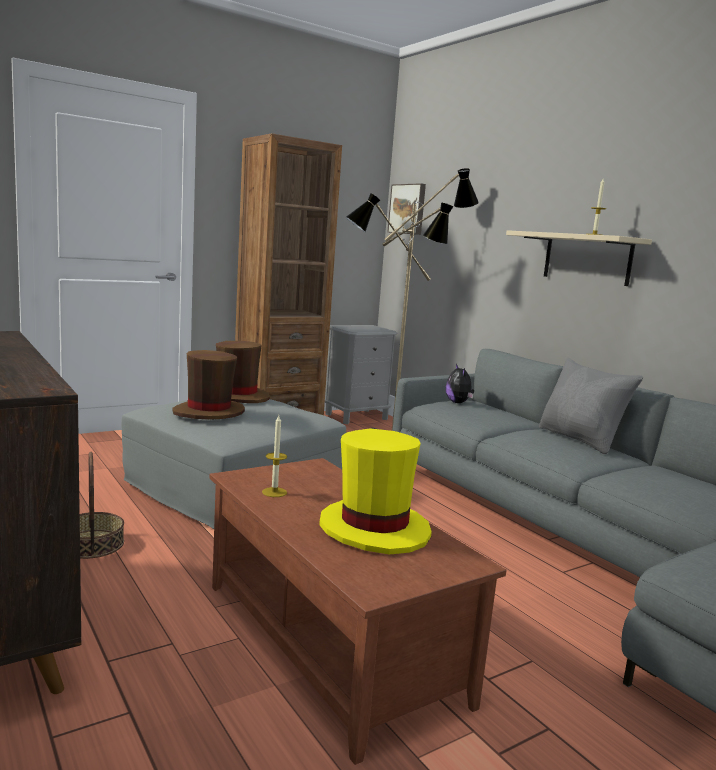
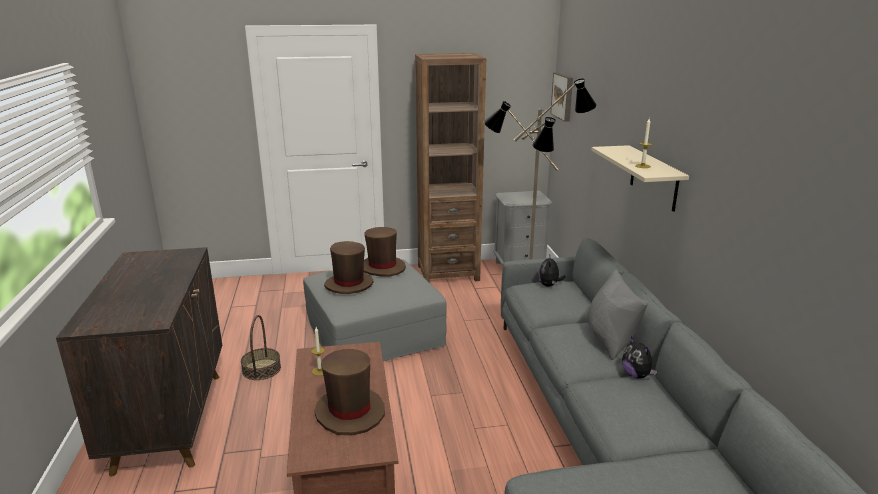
camera: 25 degrees right, 10 degrees up
yellow hat [319,428,432,555] -> brown hat [314,349,385,435]
none -> plush toy [622,337,657,379]

